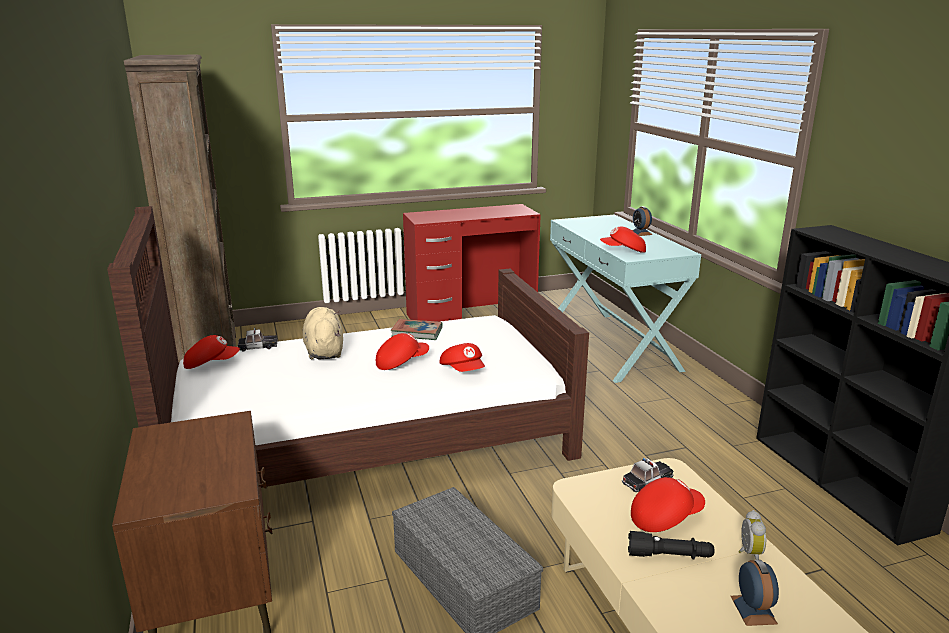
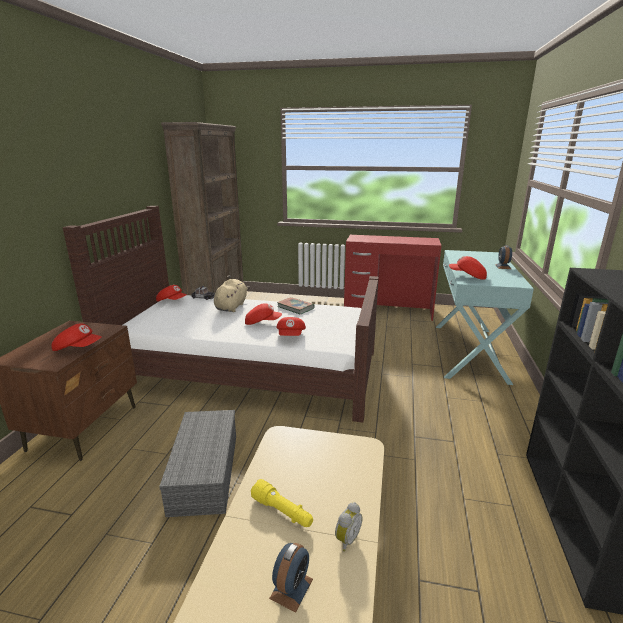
camera: 30 degrees right, 0 degrees up
toy car [622,458,673,492] -> none
black flashlight [628,531,714,559] -> yellow flashlight [251,479,313,527]
red cap [631,477,705,532] -> red cap moved to [52,323,102,351]

